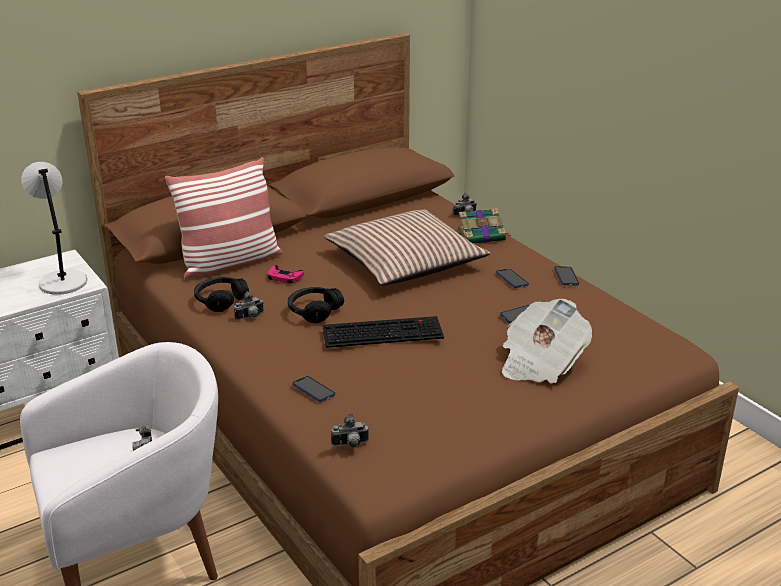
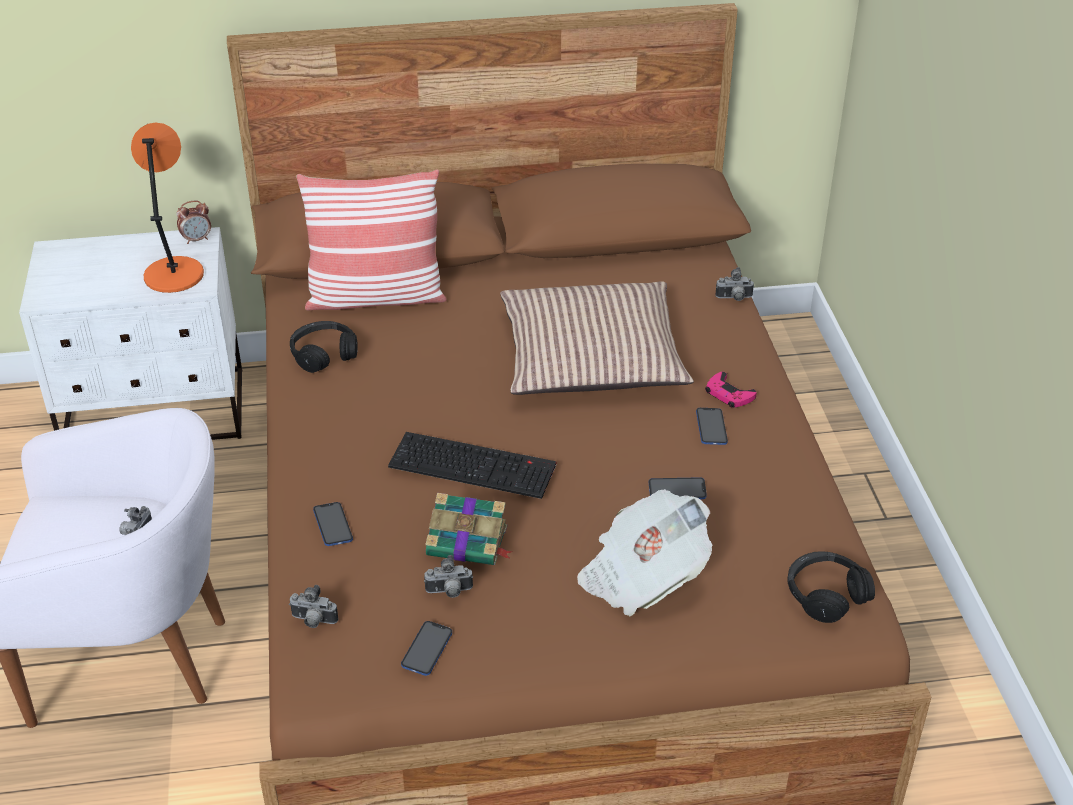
camera: 25 degrees right, 10 degrees up
grey table lamp [21,162,87,295] -> orange table lamp [131,122,204,293]
camera [234,291,264,320] -> camera moved to [424,555,473,598]
pink game controller [268,265,304,284] -> pink game controller moved to [705,371,757,408]
black headphones [288,287,344,323] -> black headphones moved to [787,551,875,623]
book [457,208,511,244] -> book moved to [425,493,512,565]
phone [554,266,579,286] -> phone moved to [401,621,452,676]
none -> alarm clock [176,201,211,244]

